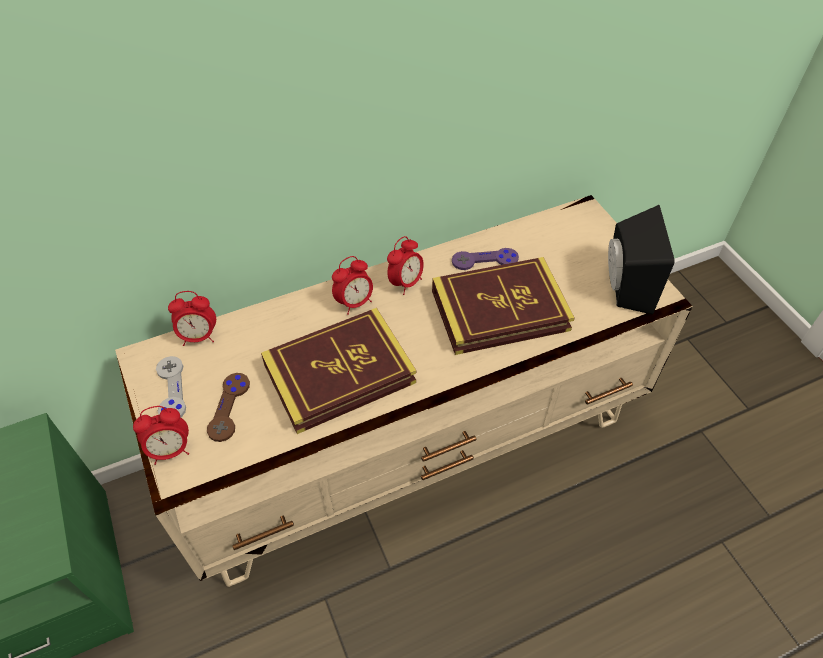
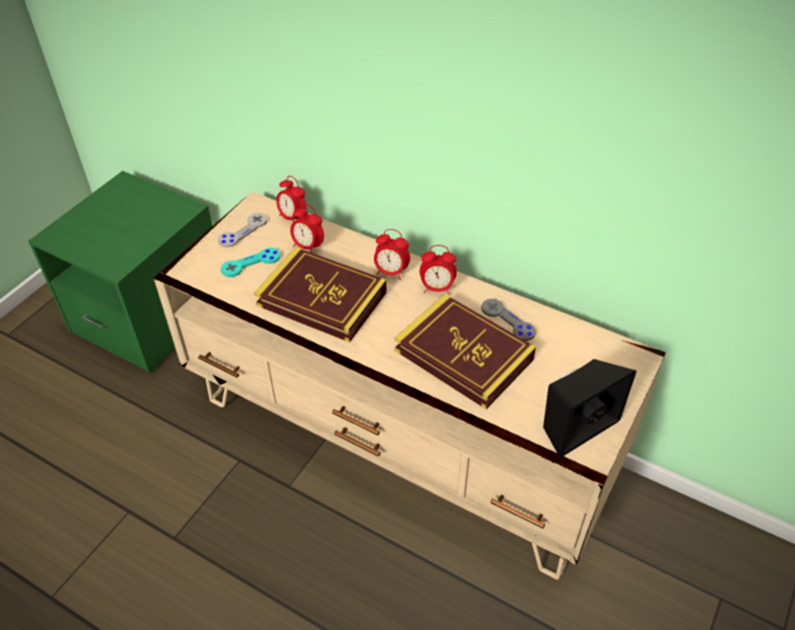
camera: 55 degrees right, 5 degrees down
alarm clock [133,406,189,465] -> alarm clock moved to [290,204,324,253]
brown game controller [207,373,250,442] -> turquoise game controller [221,248,280,277]
purple game controller [452,248,519,270] -> grey game controller [481,299,536,341]

